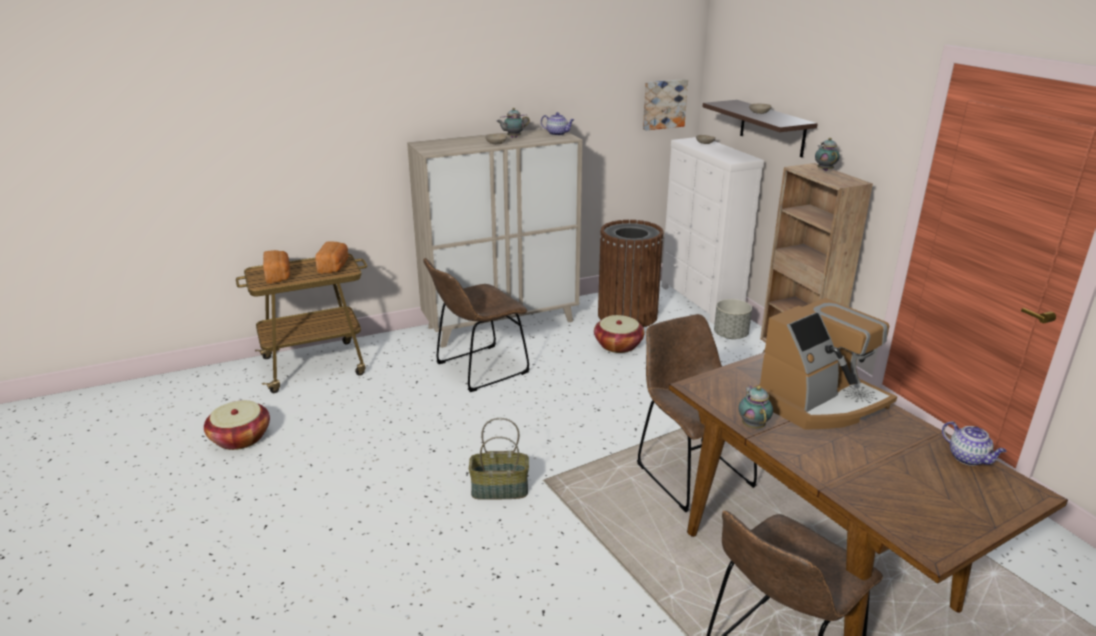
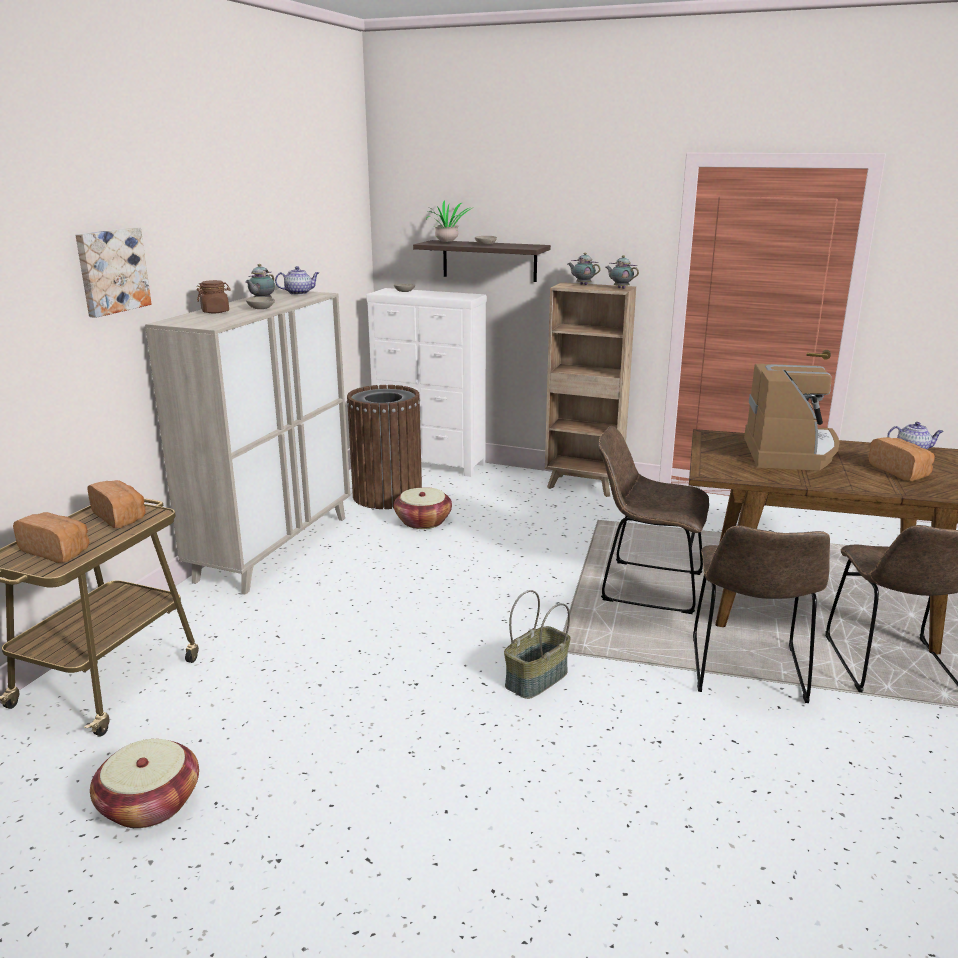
camera: 45 degrees left, 5 degrees down
brown chair [423,258,529,392] -> brown chair moved to [693,525,830,703]
picture [643,79,688,131] -> picture moved to [76,227,152,318]
grey planter [714,299,752,339] -> none
teapot [738,385,773,429] -> teapot moved to [606,255,639,289]
none -> brown jar [197,280,231,313]
none -> potted plant [426,200,472,242]
none -> bread [869,437,935,481]

